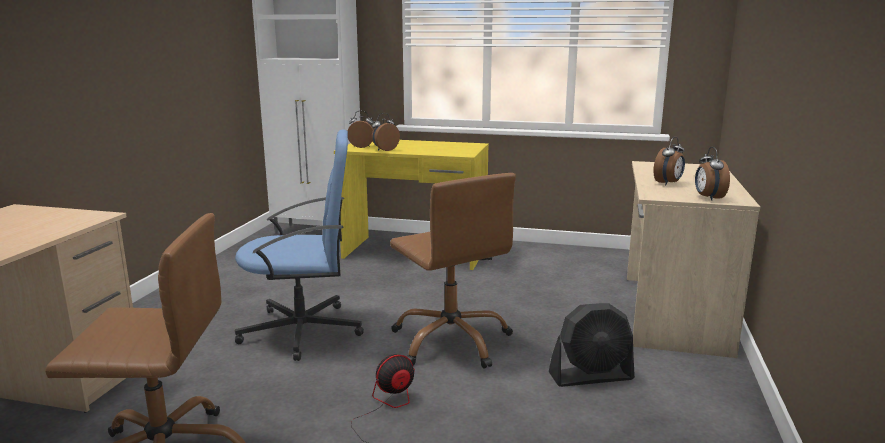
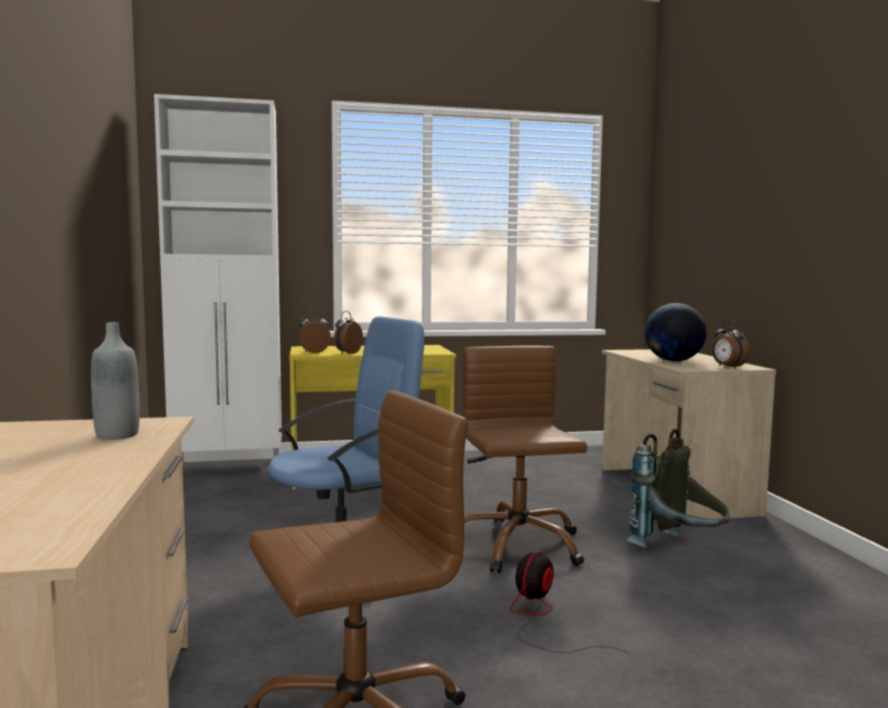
camera: 25 degrees left, 10 degrees down
brown office chair [390,173,516,369] -> brown office chair turned 135 degrees counterclockwise [462,346,587,573]
black fan [549,303,635,387] -> grey backpack [626,429,729,549]
alarm clock [653,137,685,185] -> globe [645,303,707,361]
none -> grey bottle [91,322,140,440]

